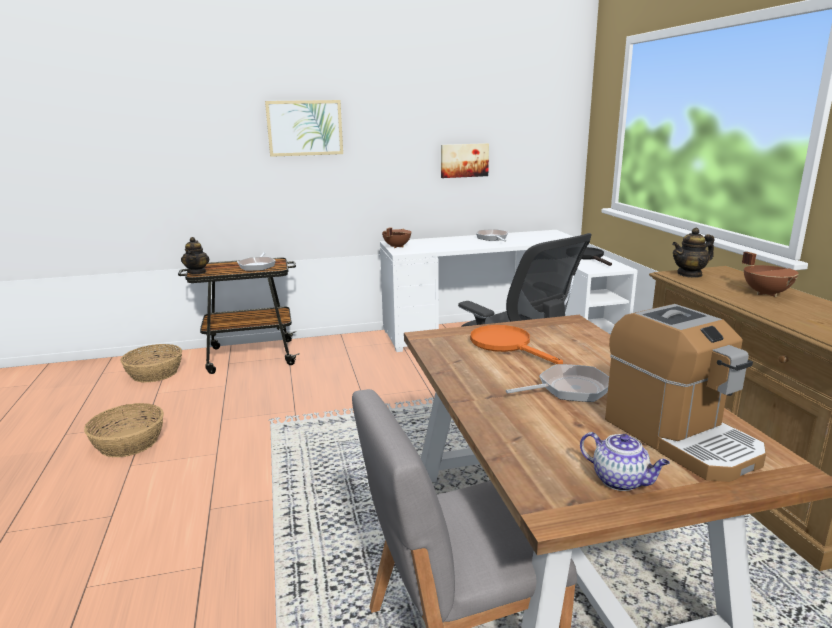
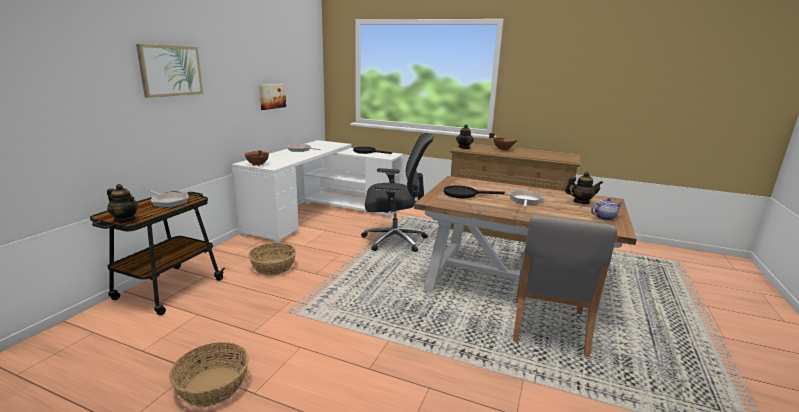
camera: 55 degrees left, 0 degrees up
basket [120,344,182,383] -> basket moved to [248,243,296,275]
orange frying pan [470,325,563,364] -> black frying pan [444,185,505,198]
coffee machine [605,304,766,482] -> teapot [565,172,603,204]

